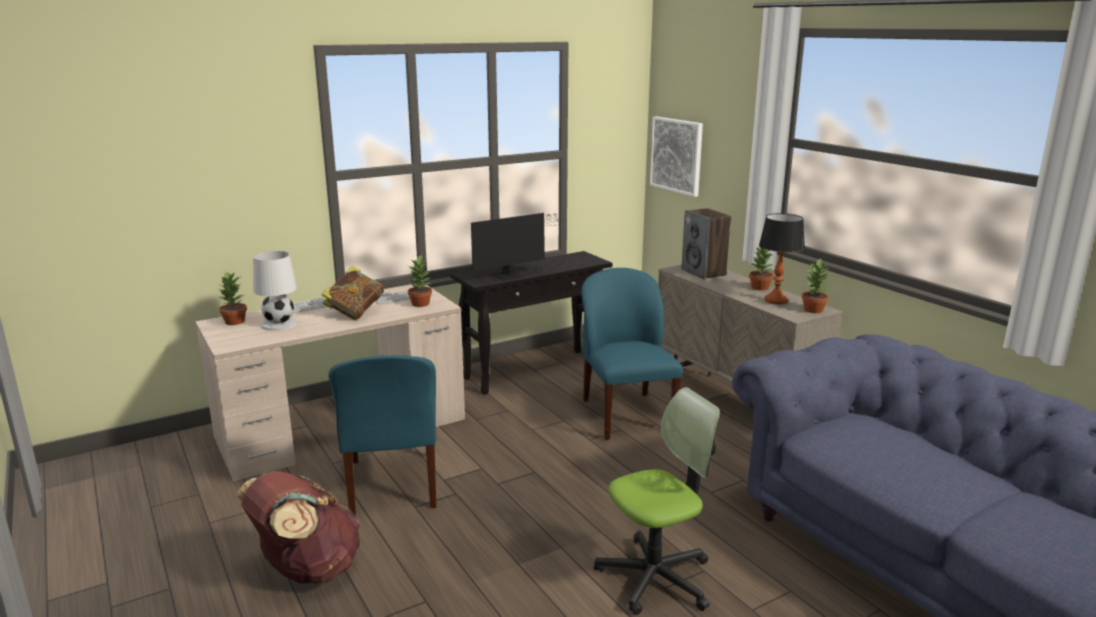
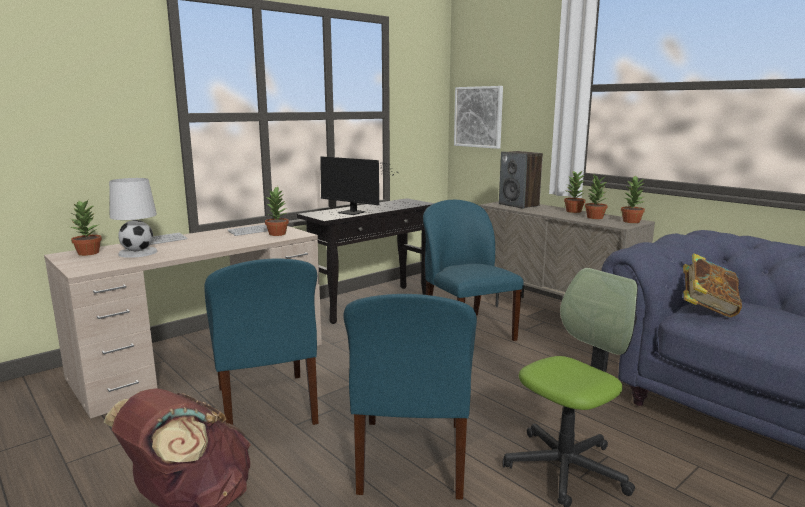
camera: 10 degrees left, 5 degrees down
book [322,266,384,320] -> book moved to [683,253,742,317]
monitor [471,213,566,280] -> monitor turned 75 degrees clockwise [320,156,395,215]
table lamp [759,213,805,304] -> potted plant [585,175,607,219]
none -> blue chair [343,294,477,500]

